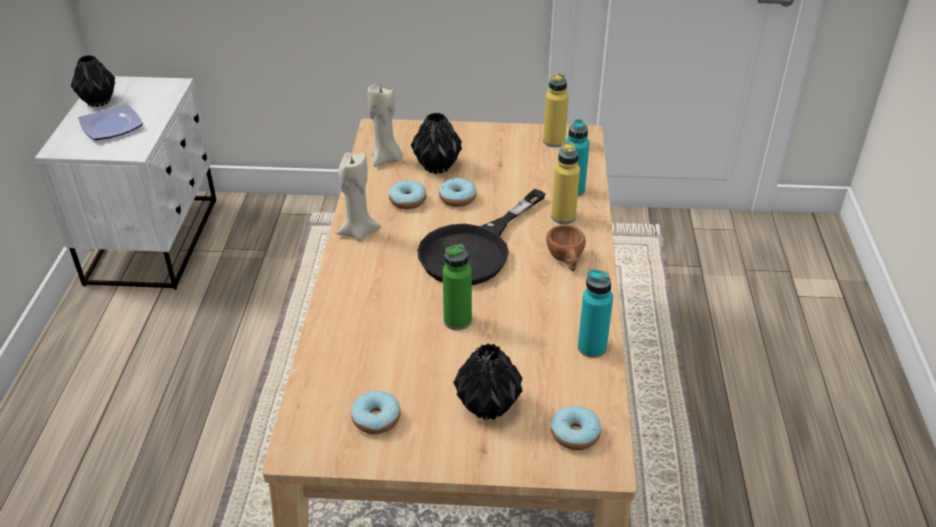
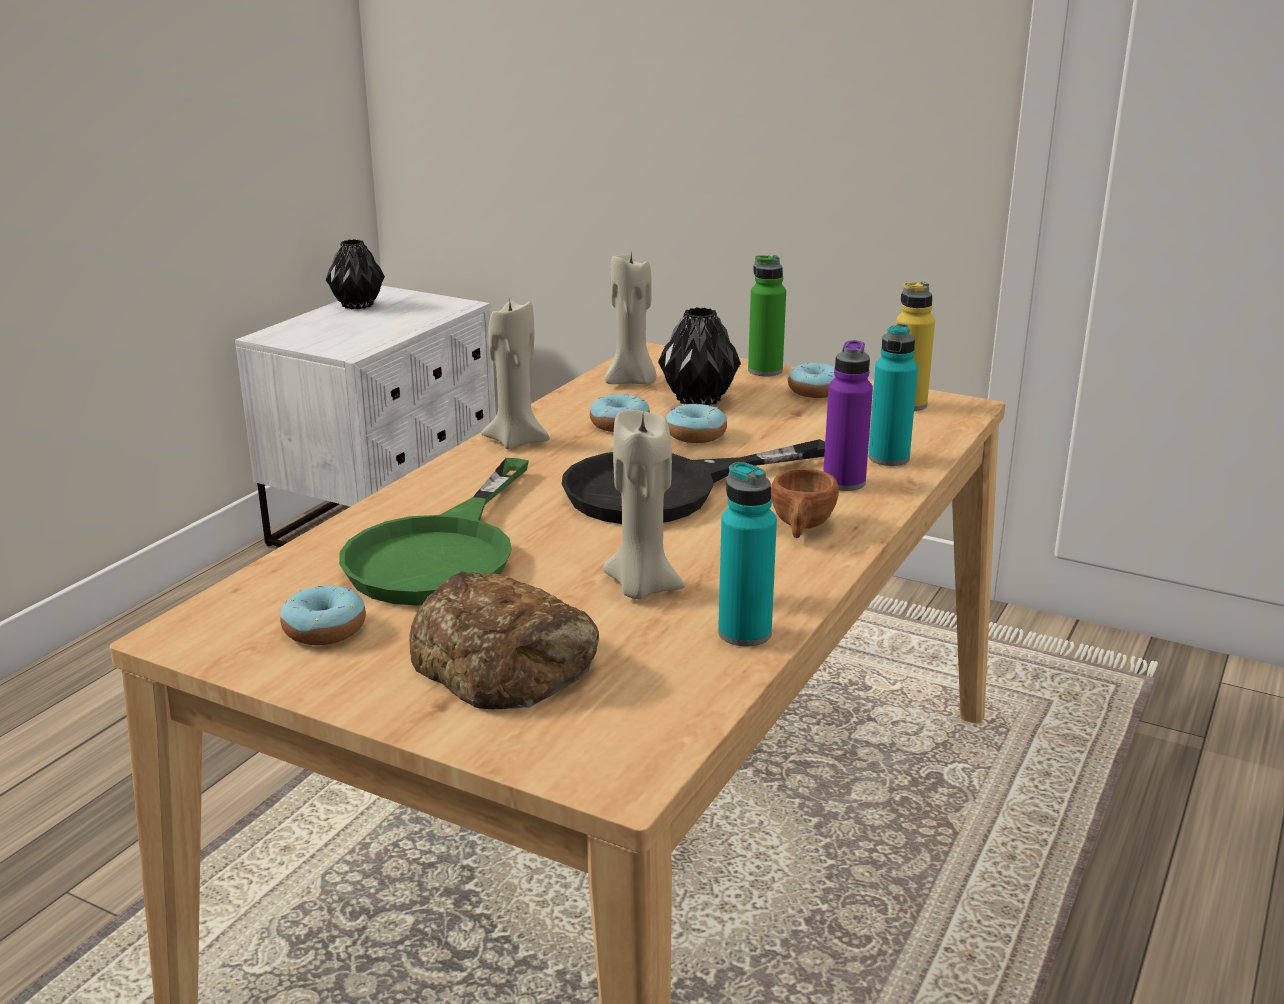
camera: 25 degrees right, 15 degrees down
plate [78,103,143,140] -> none
green bottle [443,244,472,330] -> green bottle moved to [748,255,786,377]
black vase [453,343,523,420] -> bread [409,571,599,709]
yellow bottle [551,142,580,224] -> purple bottle [823,340,873,491]
donut [551,406,601,450] -> donut moved to [788,363,835,398]
none -> green frying pan [339,458,529,606]
none -> beige candle [603,410,685,599]

